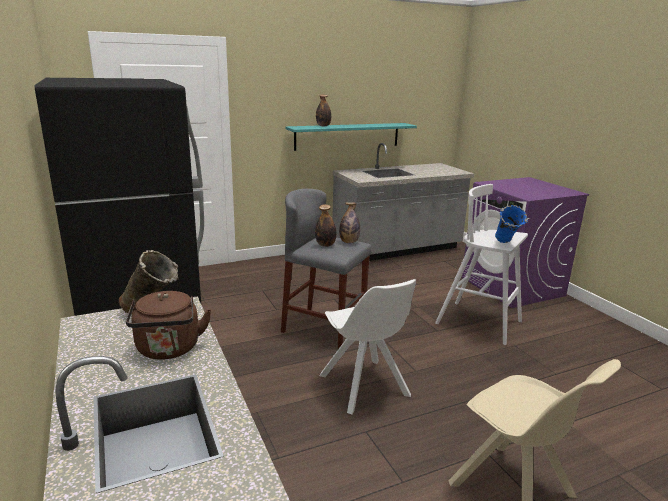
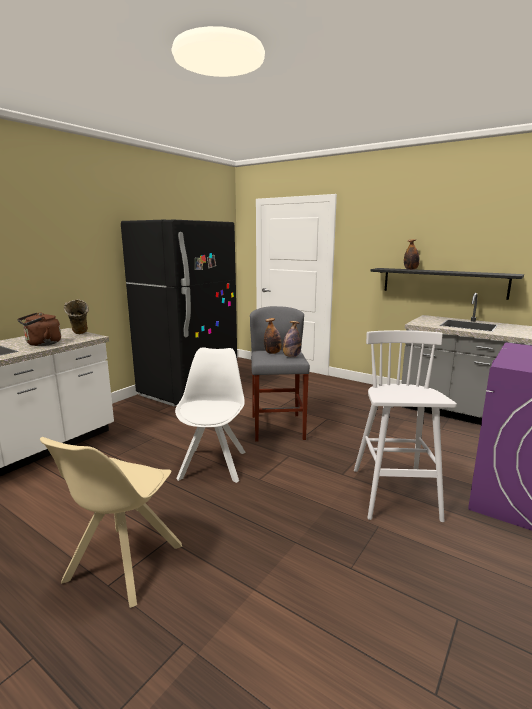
camera: 60 degrees right, 5 degrees down
turquoise shelf [285,123,417,151] -> black shelf [370,268,524,300]
white chair [320,279,416,414] -> white chair turned 150 degrees clockwise [175,347,246,483]
blue vase [495,205,528,243] -> none

